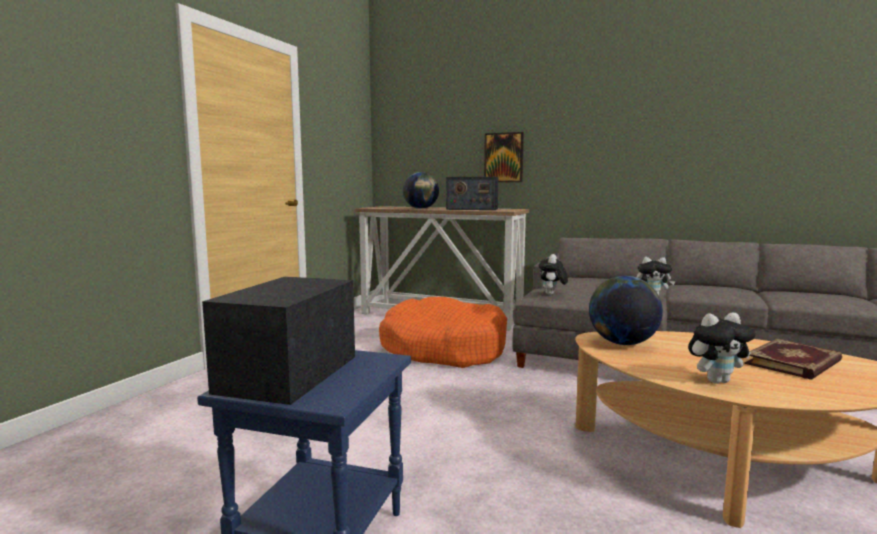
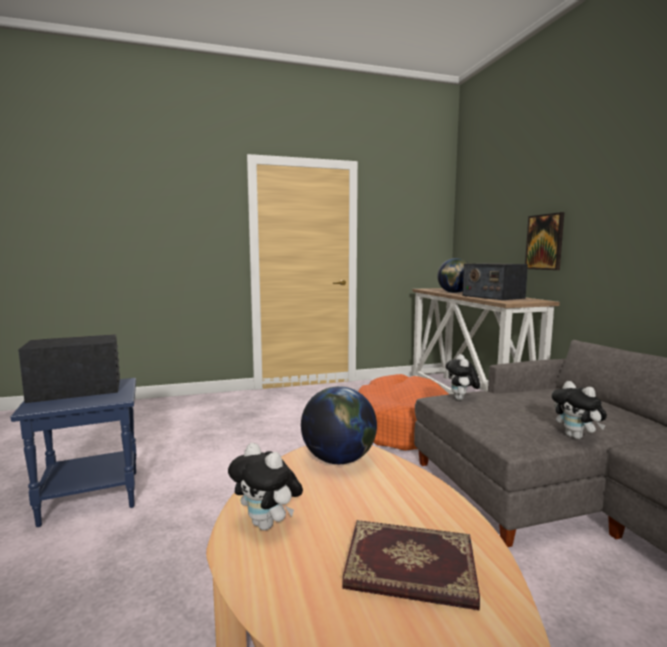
camera: 50 degrees right, 0 degrees up
plush toy [539,254,568,295] -> plush toy turned 60 degrees counterclockwise [446,354,480,400]

